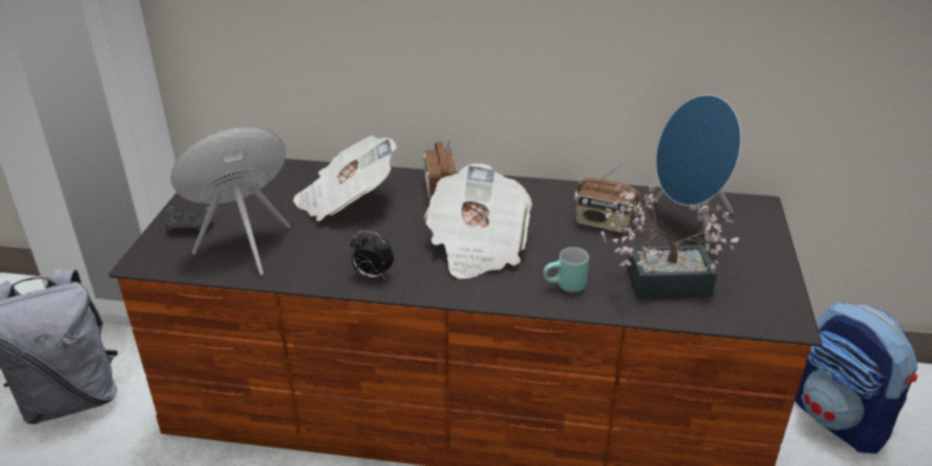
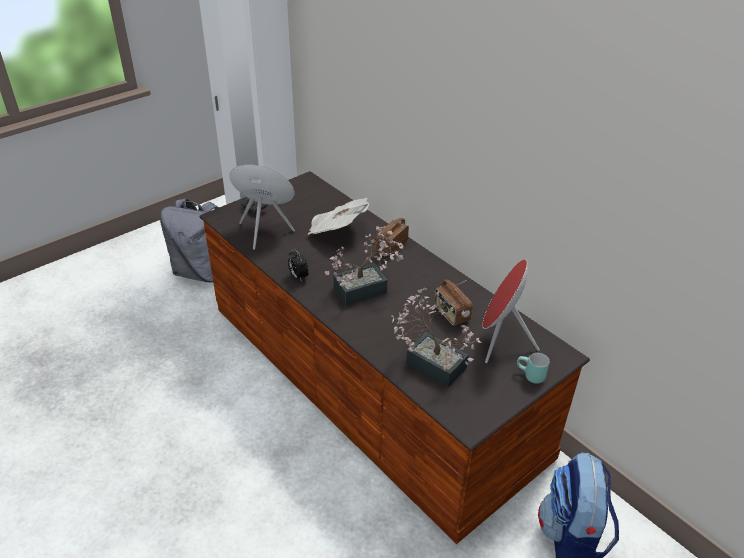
camera: 40 degrees right, 5 degrees up
newspaper [424,163,532,279] -> potted plant [325,226,403,306]
turquoise mug [543,247,589,292] -> turquoise mug moved to [517,353,550,384]
blue speaker [653,95,741,251] -> red speaker [482,259,540,363]

